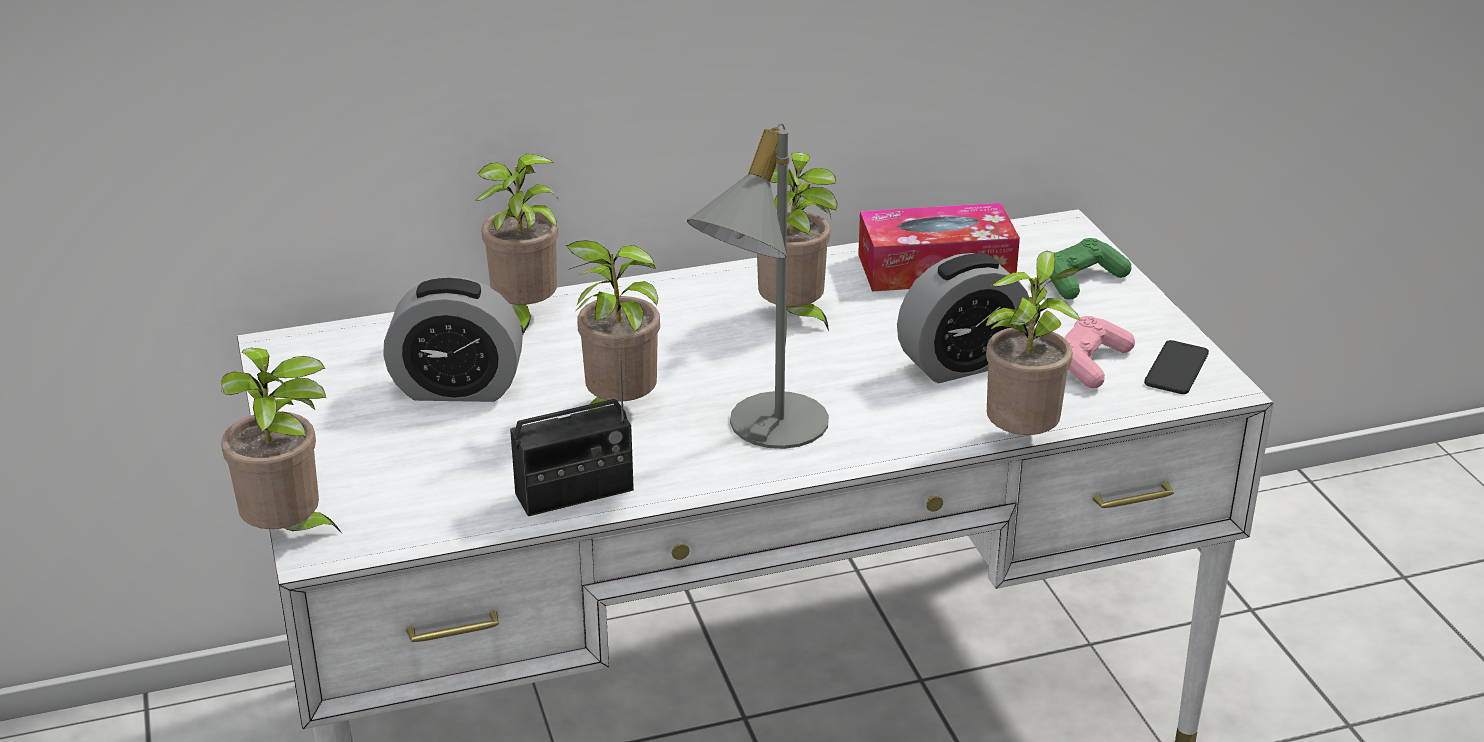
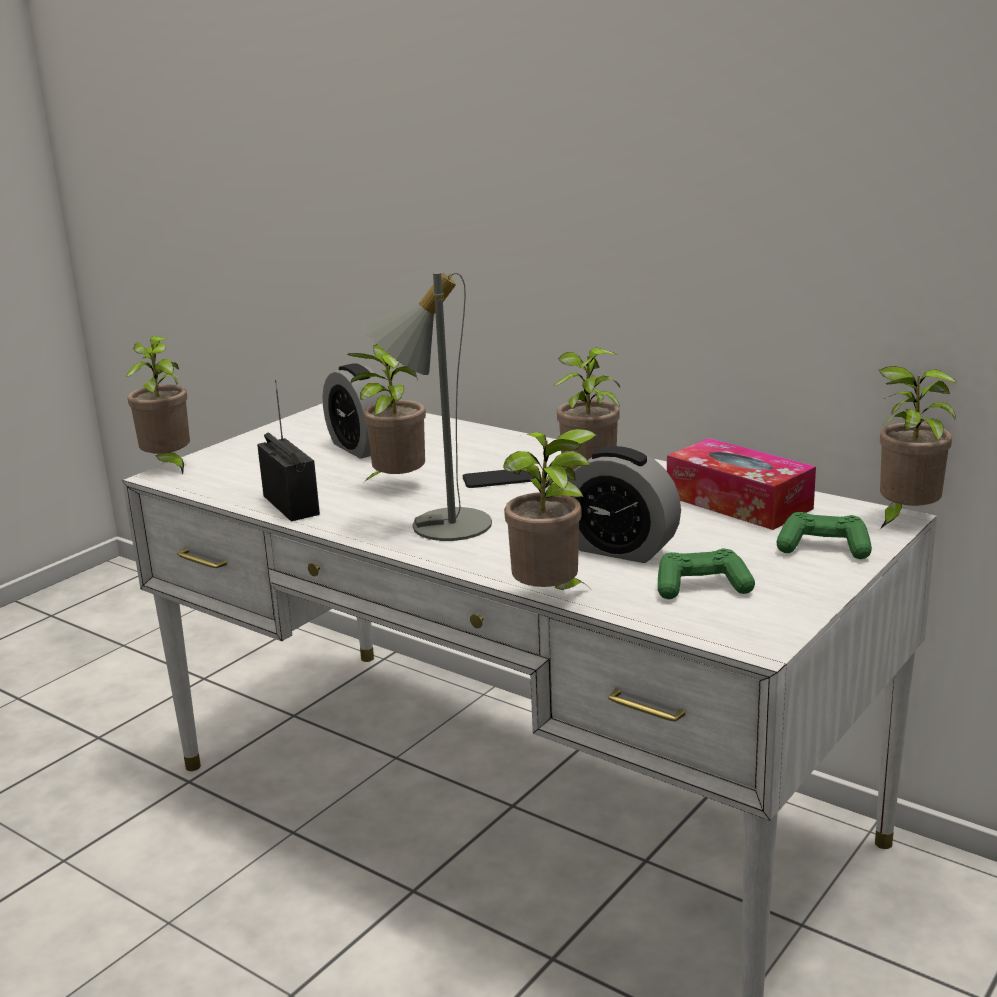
camera: 55 degrees right, 10 degrees down
potted plant [475,154,558,334] -> potted plant moved to [879,366,957,529]
radio [510,346,634,516] -> radio turned 150 degrees counterclockwise [257,380,320,522]
pink game controller [1064,316,1135,388] -> green game controller [658,548,755,599]
phone [1144,340,1209,394] -> phone moved to [463,470,535,488]

